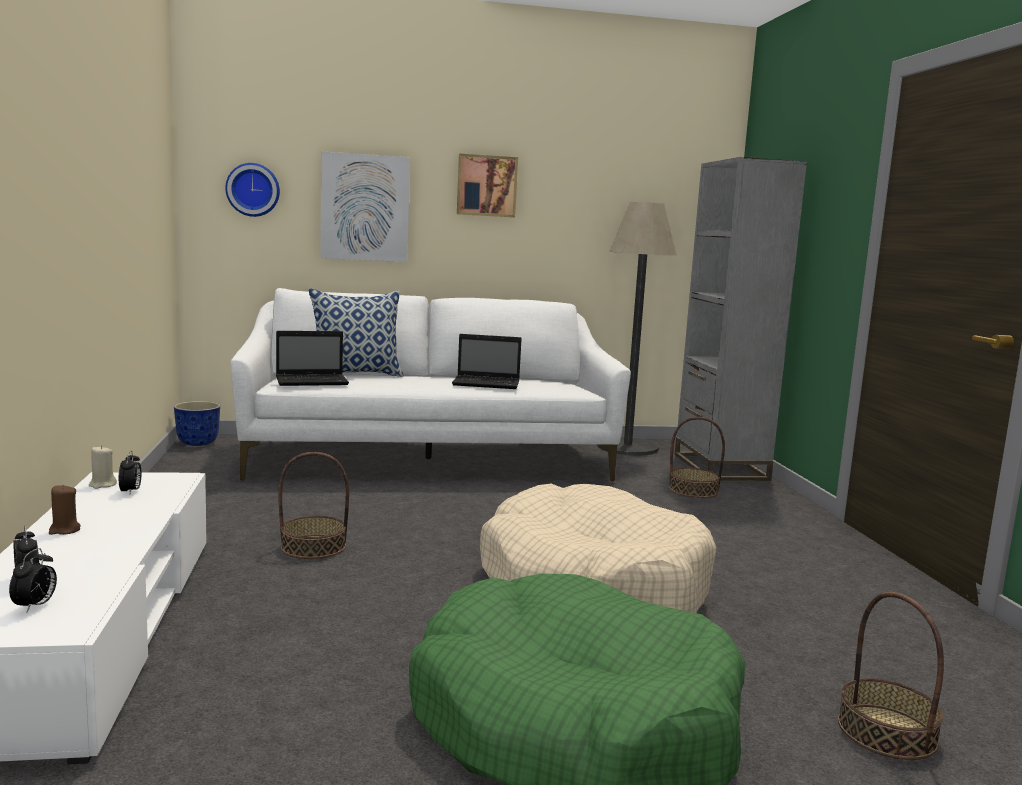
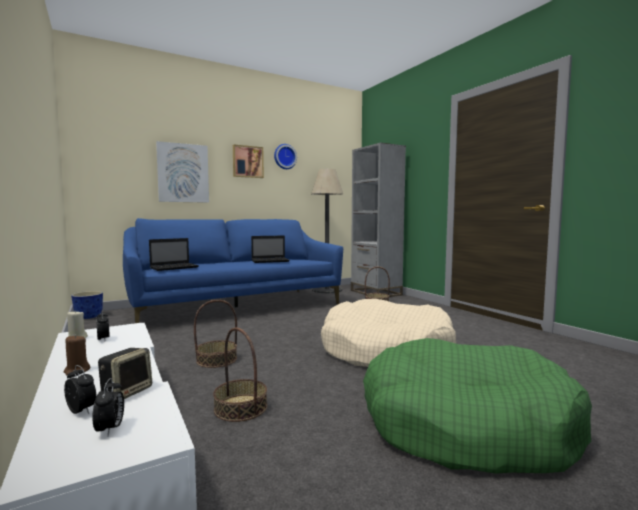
camera: 20 degrees left, 5 degrees down
wall clock [225,163,280,217] -> wall clock moved to [274,144,297,169]
white sofa [230,288,631,482] -> blue sofa [123,218,343,323]
pillow [308,288,404,377] -> none
basket [838,592,944,760] -> basket moved to [213,327,267,422]
none -> speaker [98,348,152,399]

